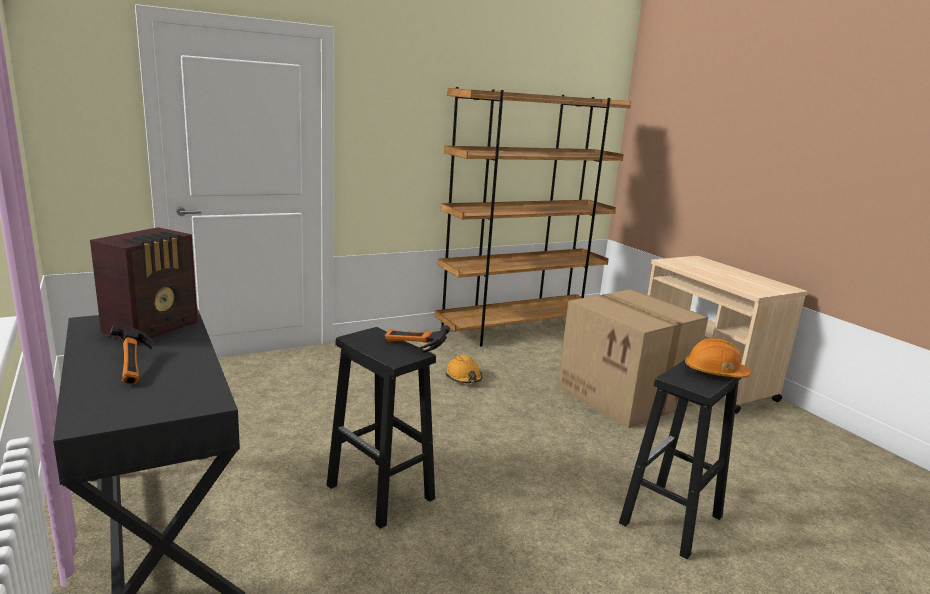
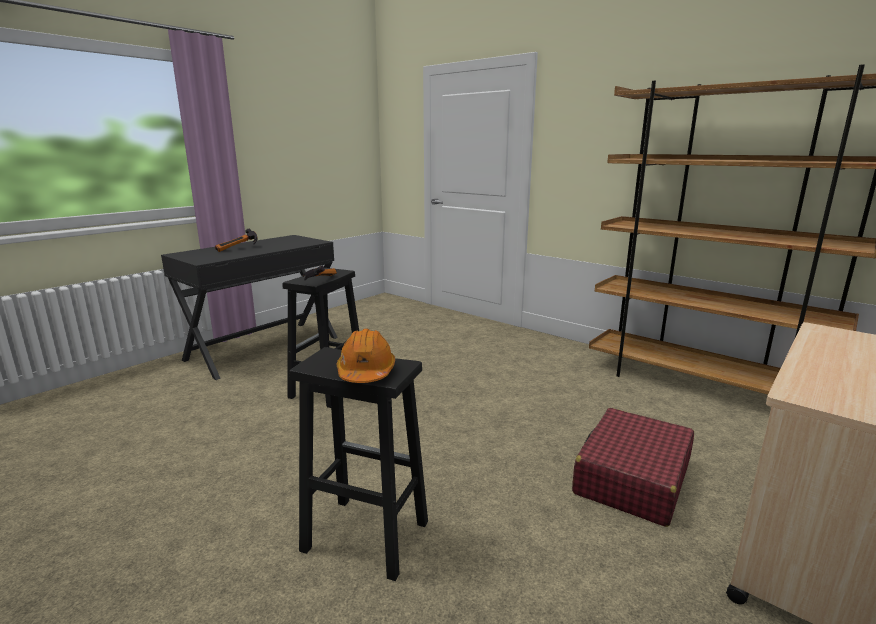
camera: 70 degrees right, 0 degrees up
radio [90,227,198,345] -> none
orange hard hat [446,355,482,383] -> none
cardboard box [558,289,708,428] -> red suitcase [572,408,694,527]

